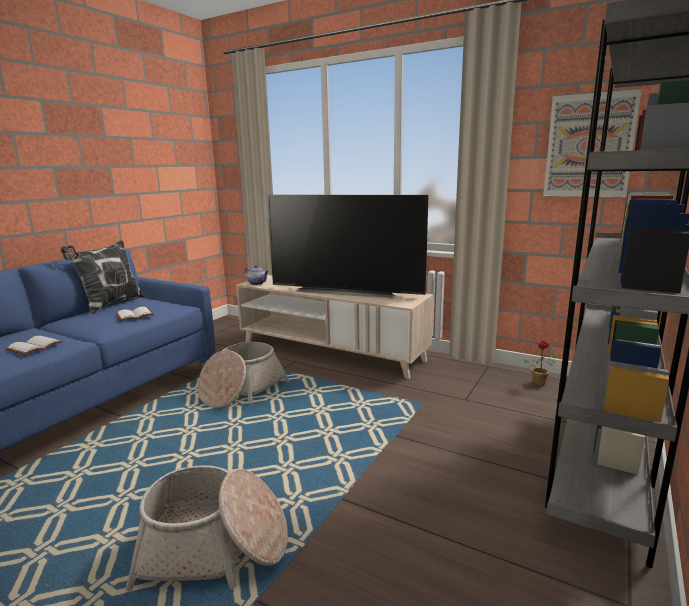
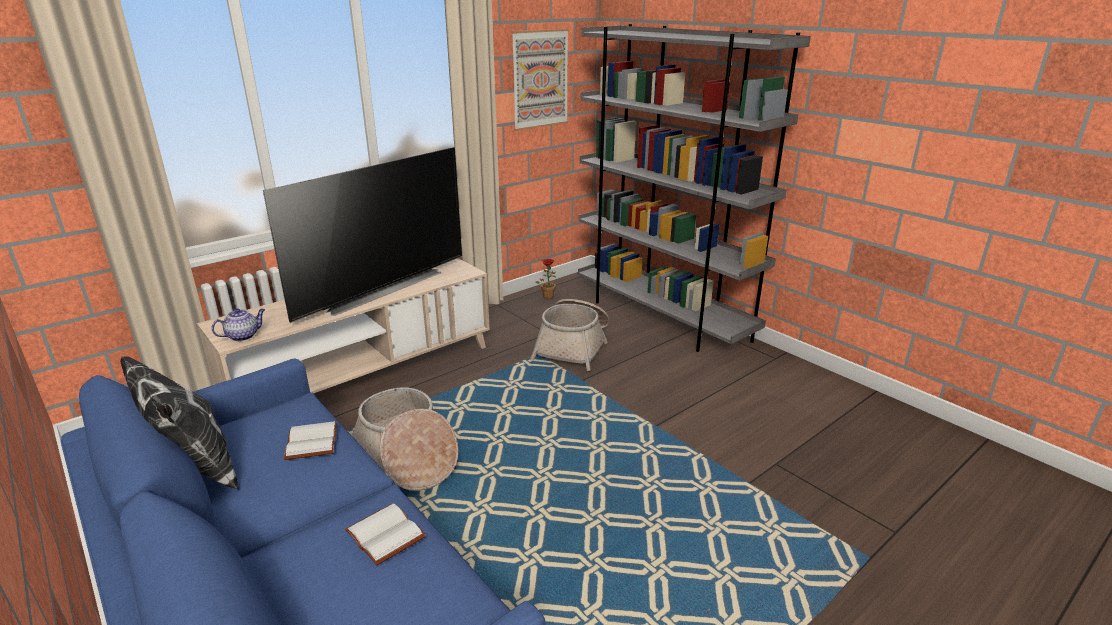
camera: 70 degrees left, 10 degrees up
basket [125,465,288,591] -> basket moved to [530,299,610,371]

